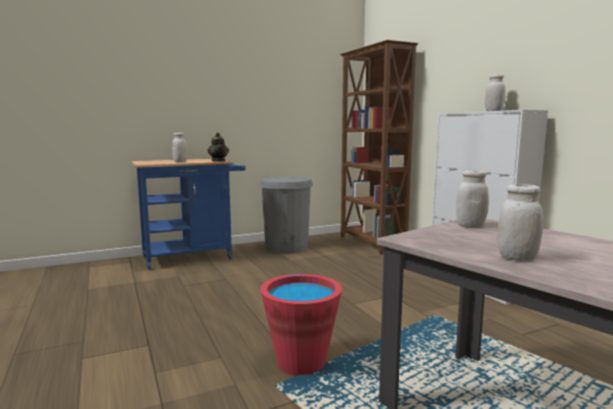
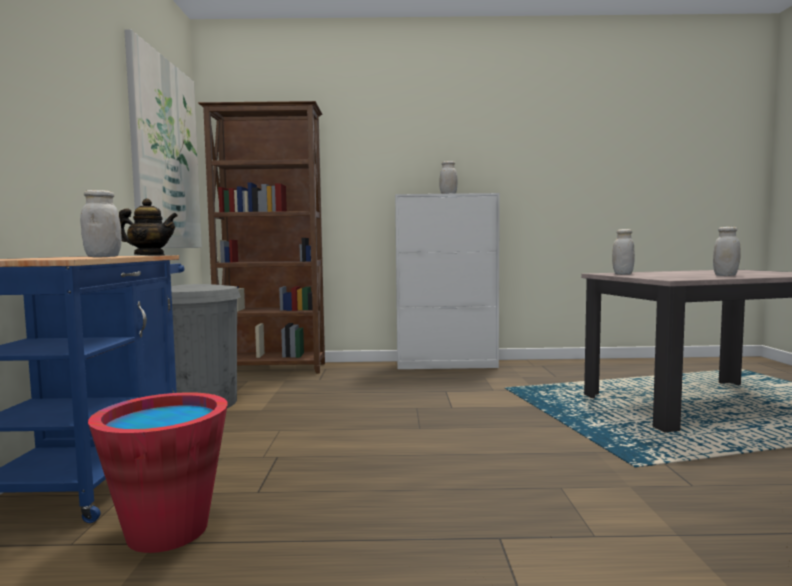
camera: 65 degrees left, 5 degrees down
red bucket [260,274,342,376] -> red bucket moved to [88,392,228,553]
none -> picture [124,29,202,248]

